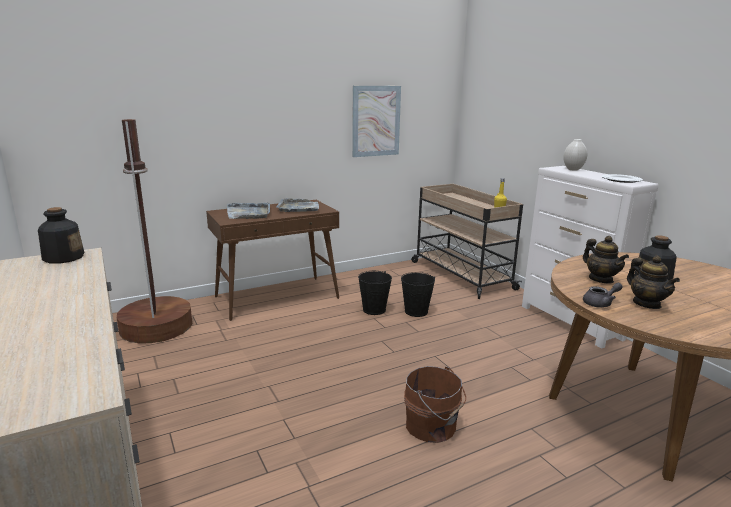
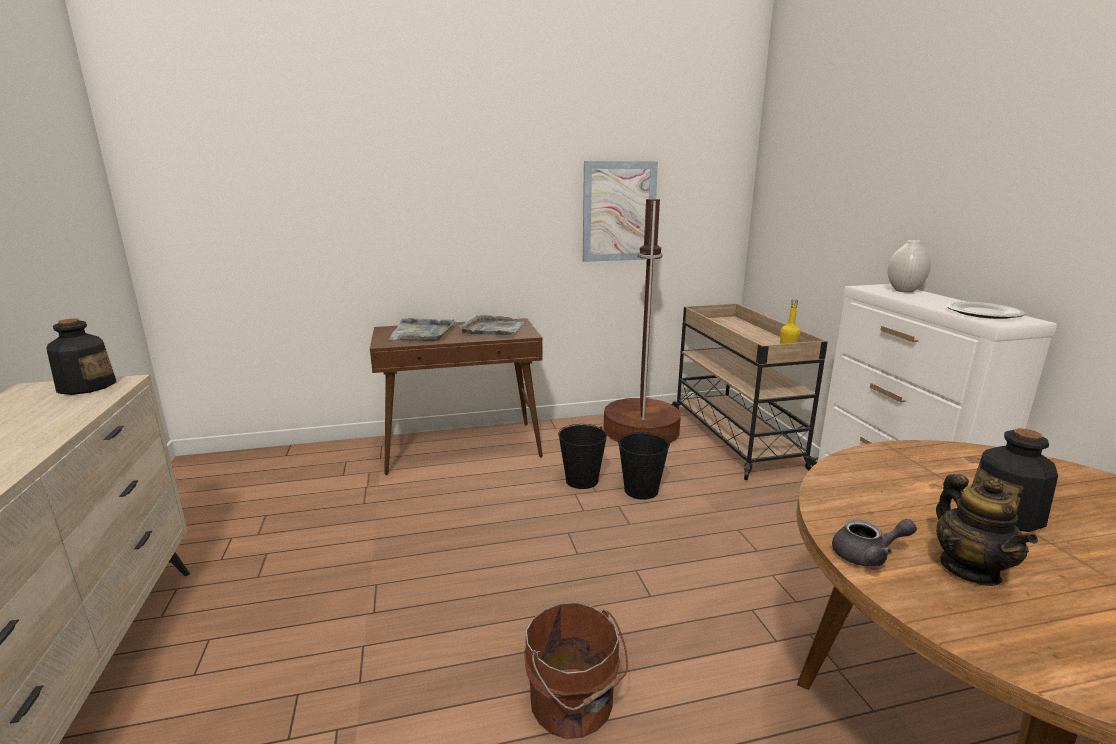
camera: 15 degrees right, 0 degrees up
brown floor lamp [117,119,192,344] -> brown floor lamp moved to [603,199,681,443]
teapot [583,236,629,284] -> none

